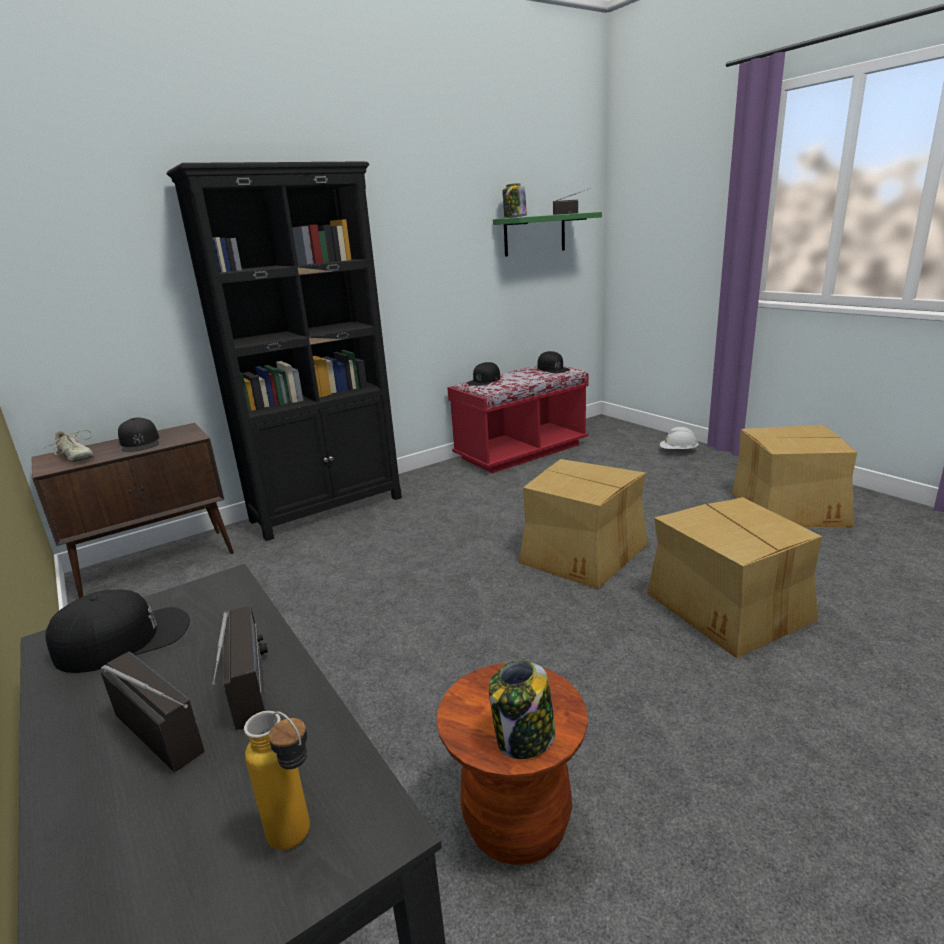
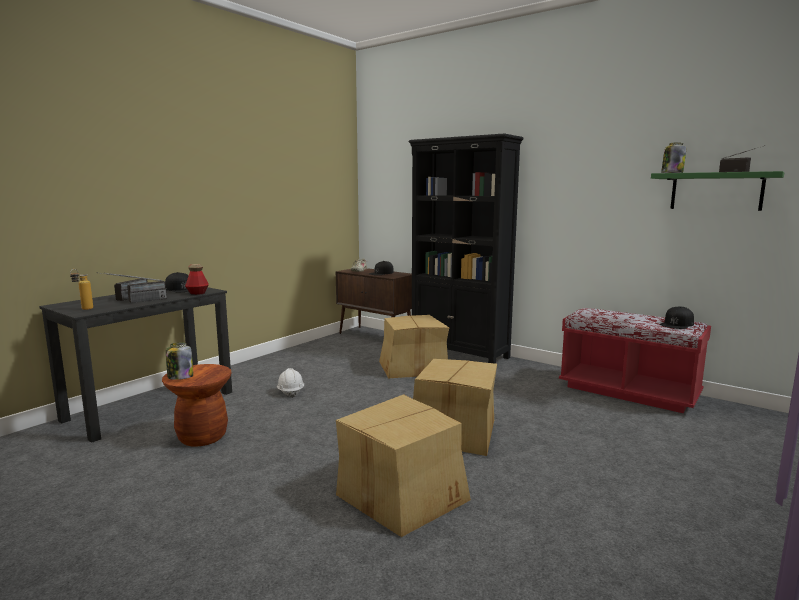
camera: 70 degrees right, 10 degrees down
black cap [466,362,500,386] -> none
white hard hat [660,427,699,451] -> white hard hat moved to [277,368,304,398]
cardboard box [732,425,858,527] -> cardboard box moved to [379,315,449,379]
none -> bottle [185,264,209,295]

